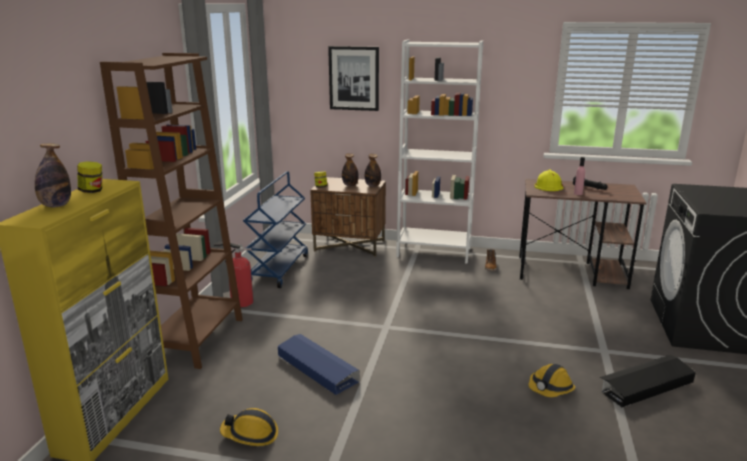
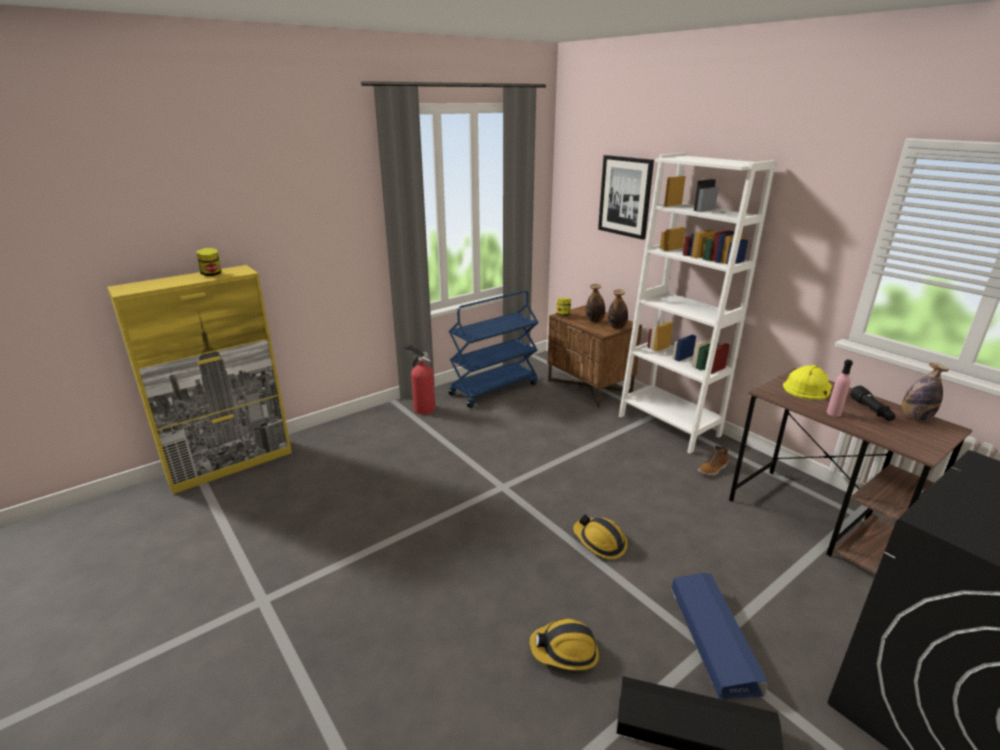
camera: 40 degrees right, 5 degrees up
bottle [35,143,71,207] -> bottle moved to [902,363,949,421]
brown bookcase [100,53,243,369] -> none
hard hat [220,408,278,446] -> hard hat moved to [573,514,628,559]
blue storage box [278,334,360,395] -> blue storage box moved to [671,573,769,699]

